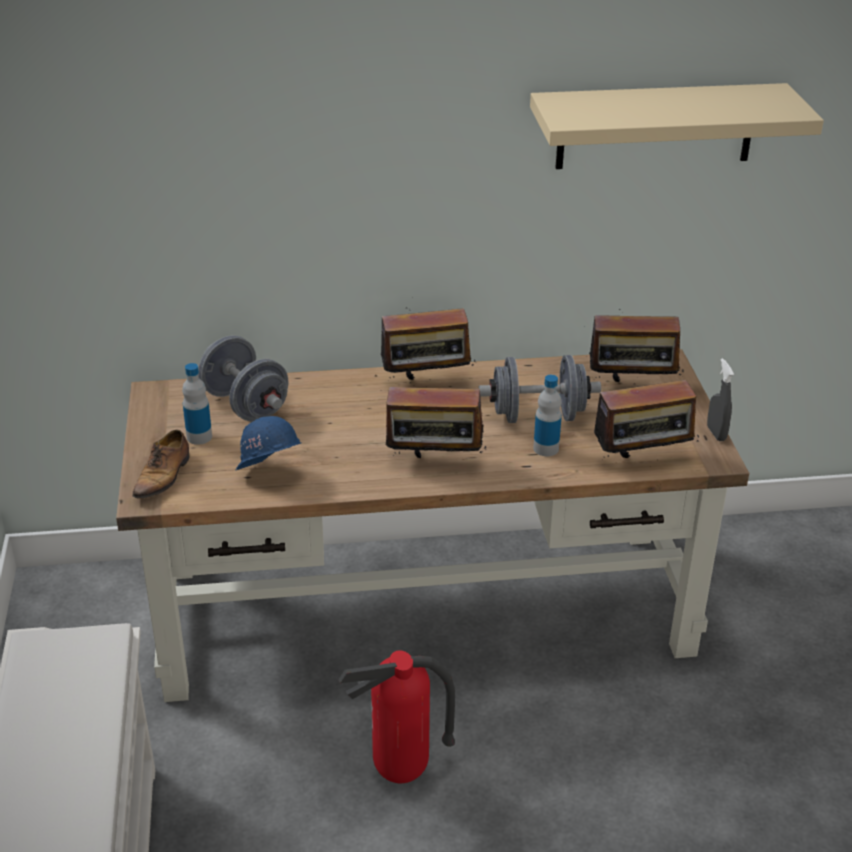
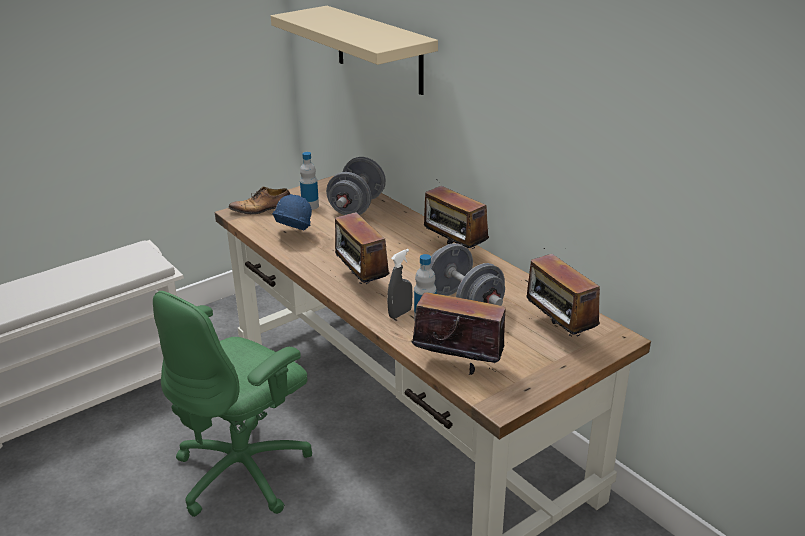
camera: 60 degrees right, 5 degrees down
fire extinguisher [338,651,455,783] -> green office chair [153,291,312,517]
beige shelf [530,83,824,169] -> beige shelf moved to [271,6,438,95]
radio [594,380,700,458] -> radio turned 150 degrees clockwise [411,283,508,375]
grey spray bottle [707,358,734,441] -> grey spray bottle moved to [387,249,413,319]

